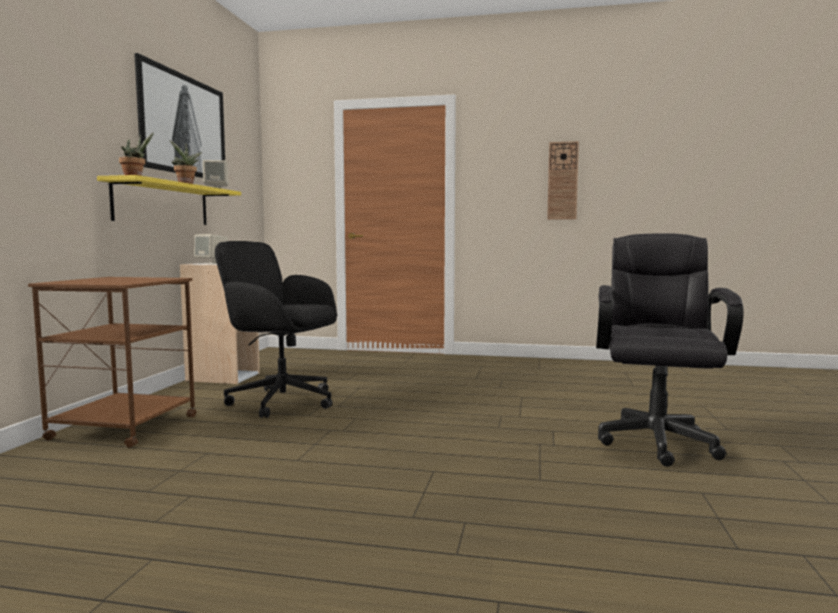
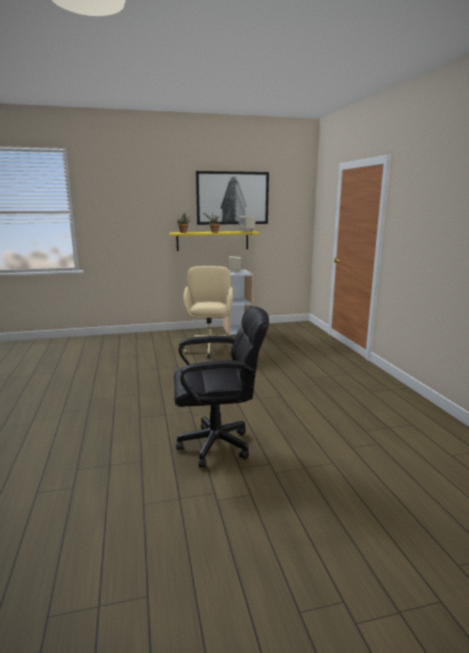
camera: 65 degrees right, 10 degrees up
brown cart [28,277,197,448] -> none
black office chair [215,241,337,418] -> beige office chair [182,266,233,359]
wall clock [547,141,579,220] -> none

